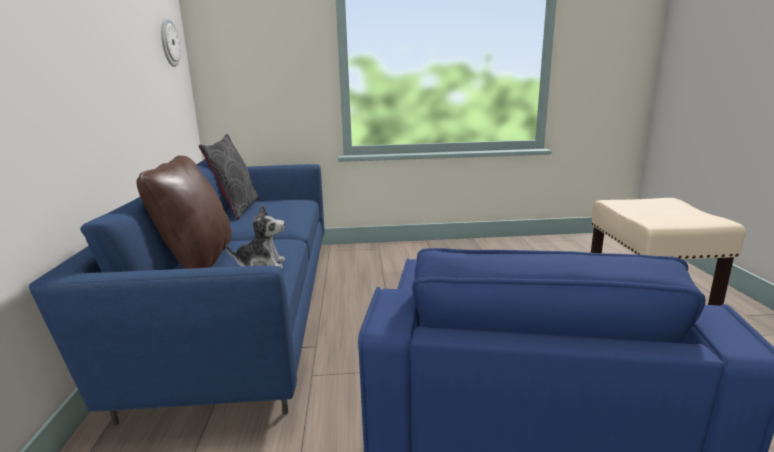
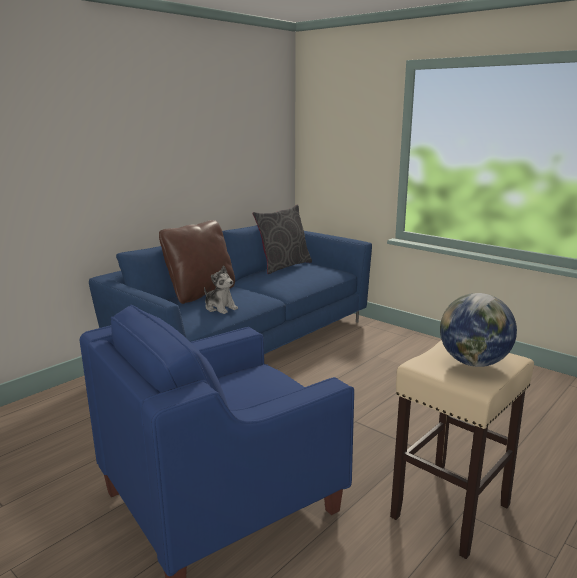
camera: 45 degrees right, 0 degrees up
wall clock [161,17,181,67] -> none
none -> globe [440,293,517,367]

